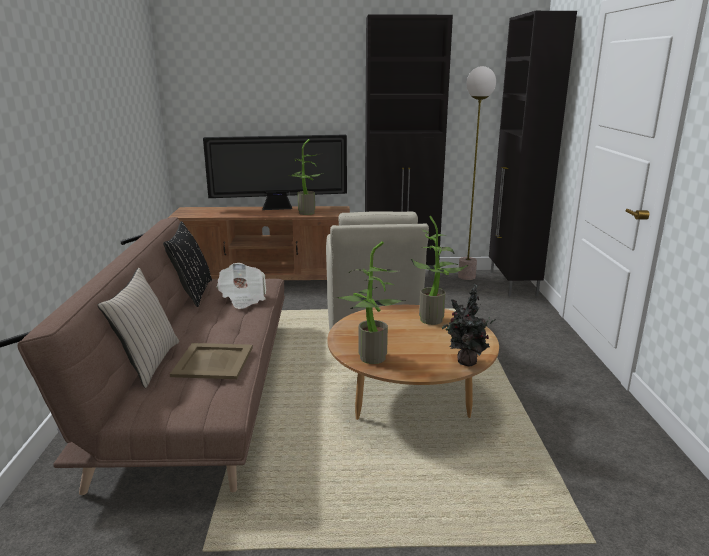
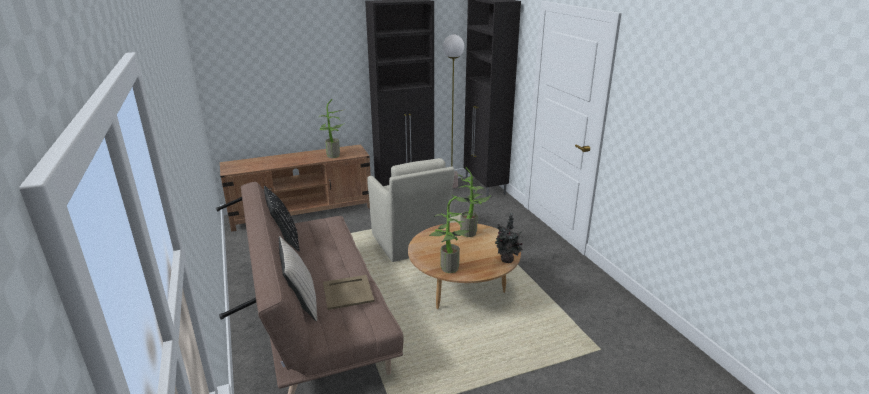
camera: 20 degrees left, 5 degrees up
television [203,135,347,210] -> none
newspaper [217,263,266,309] -> none

